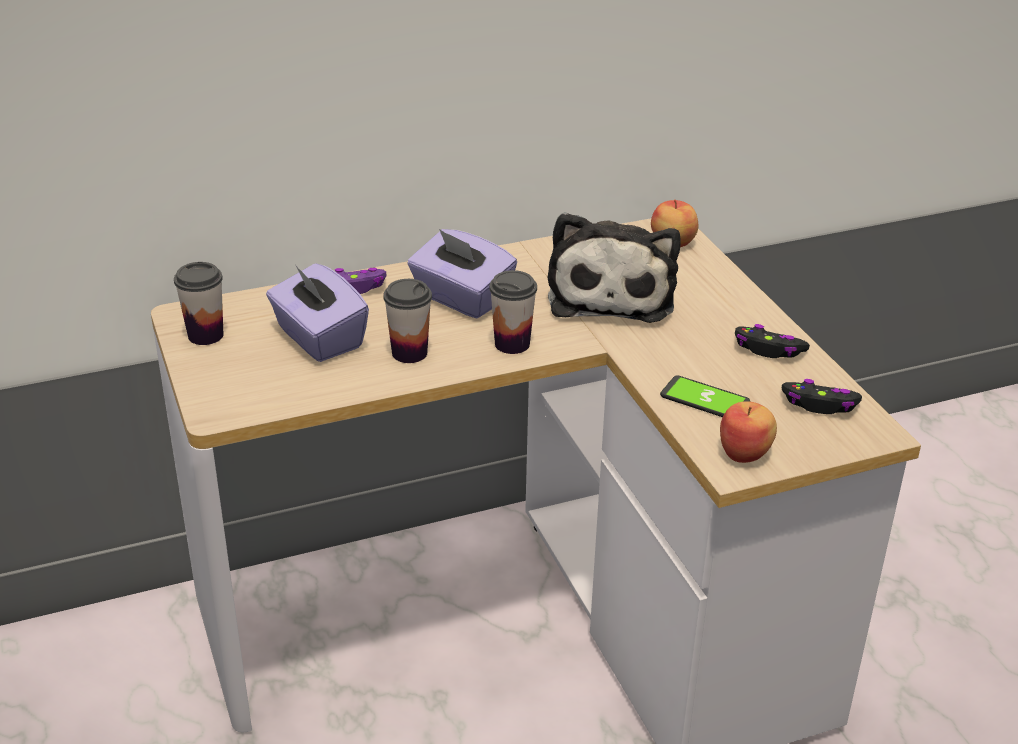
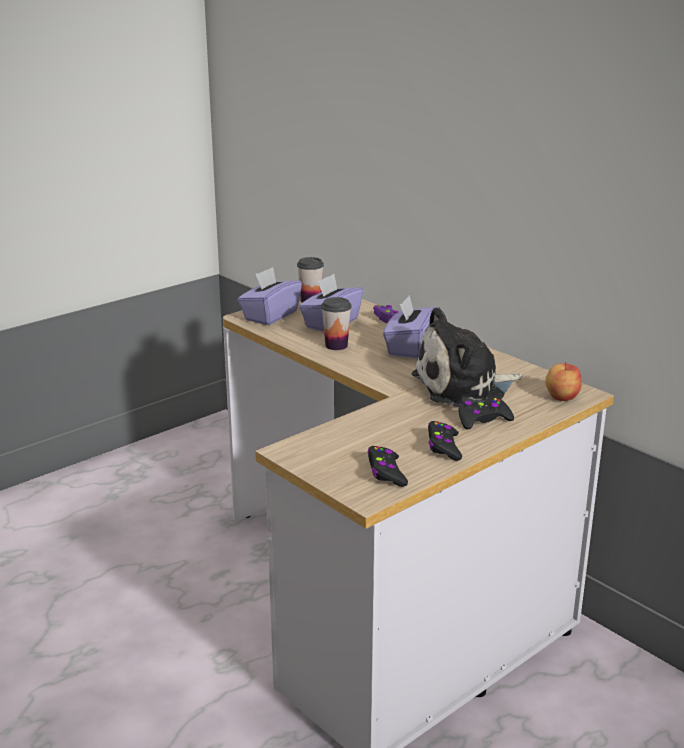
camera: 70 degrees right, 10 degrees down
cup [489,270,537,354] -> none
phone [660,375,751,417] -> none
apple [720,401,777,463] -> none
none -> purple tissue box [238,267,302,325]
none -> black game controller [458,397,514,429]

